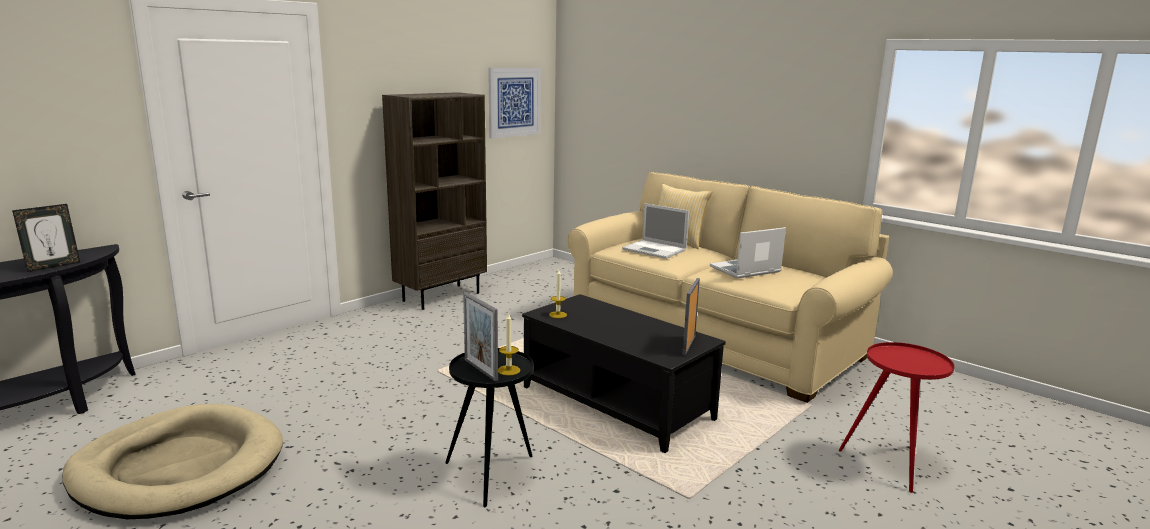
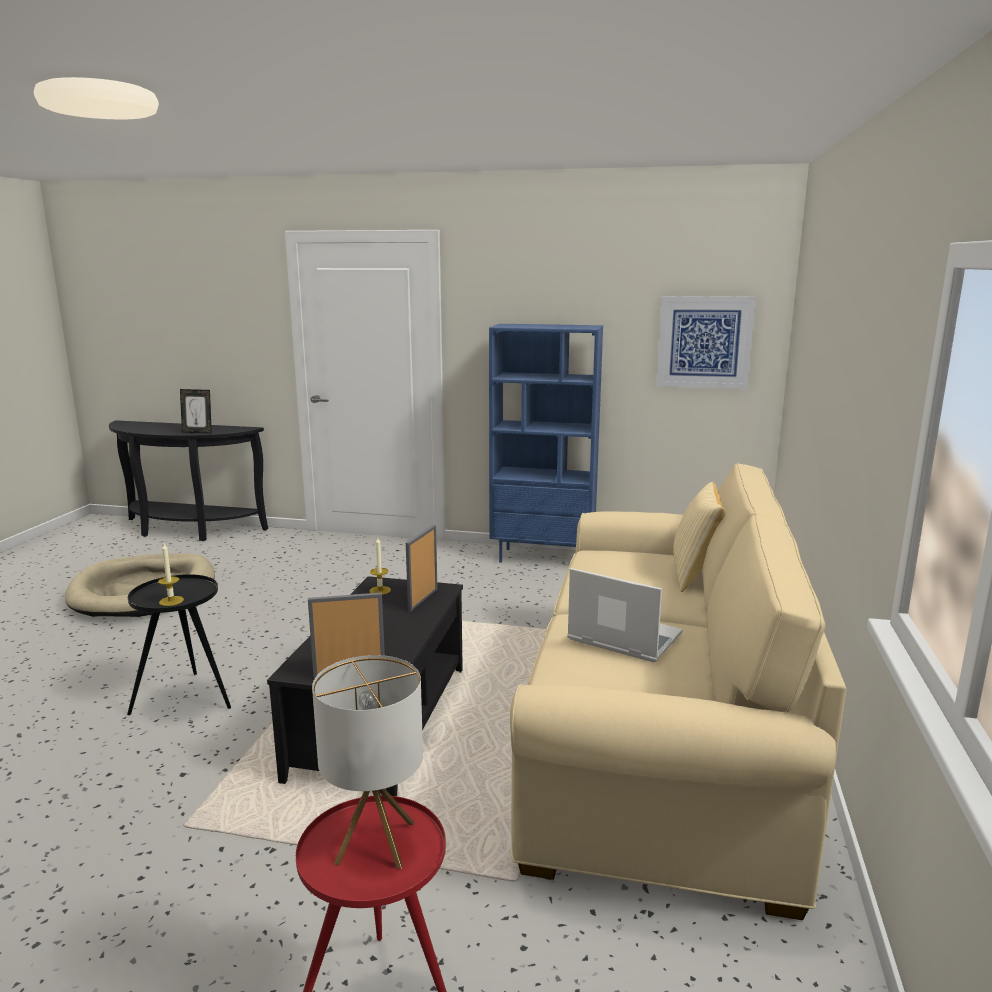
camera: 60 degrees right, 0 degrees up
brown bookcase [382,92,487,310] -> blue bookcase [489,324,603,563]
picture frame [463,292,498,382] -> picture frame moved to [406,525,438,612]
laptop [622,203,689,259] -> none
none -> table lamp [312,655,423,869]

